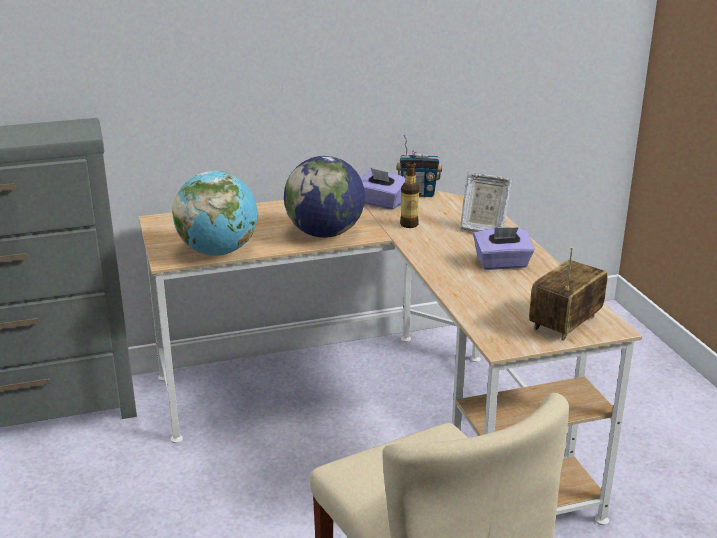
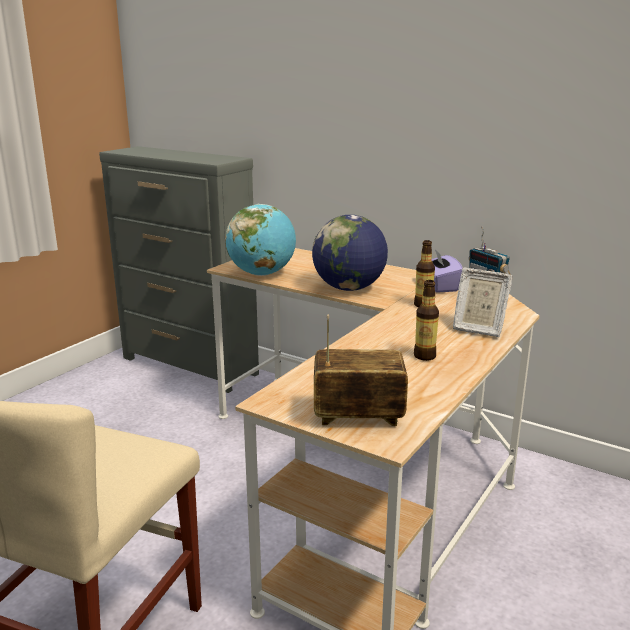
camera: 50 degrees right, 5 degrees down
picture frame [460,172,512,232] -> picture frame turned 45 degrees counterclockwise [453,268,512,337]
purple tissue box [474,227,535,270] -> bottle [414,280,439,361]

